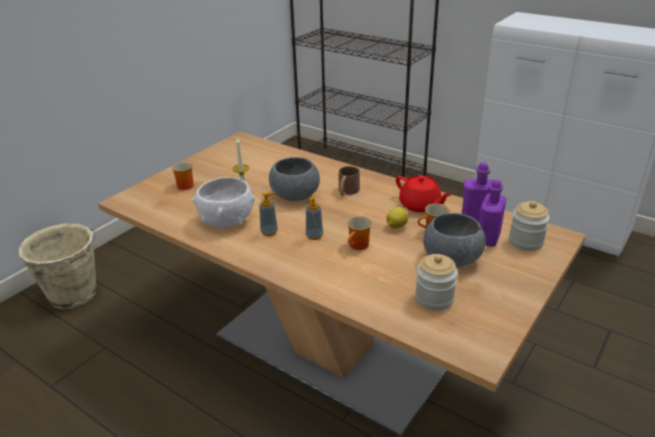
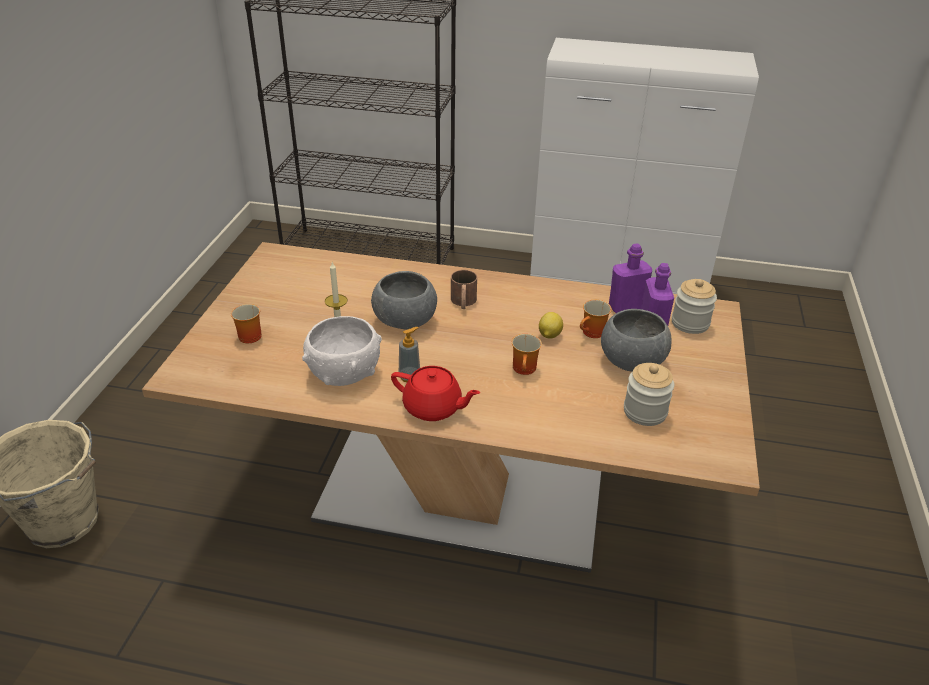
camera: 25 degrees left, 5 degrees up
soap dispenser [306,194,323,240] -> none
red teapot [396,175,451,212] -> red teapot moved to [391,366,480,421]

